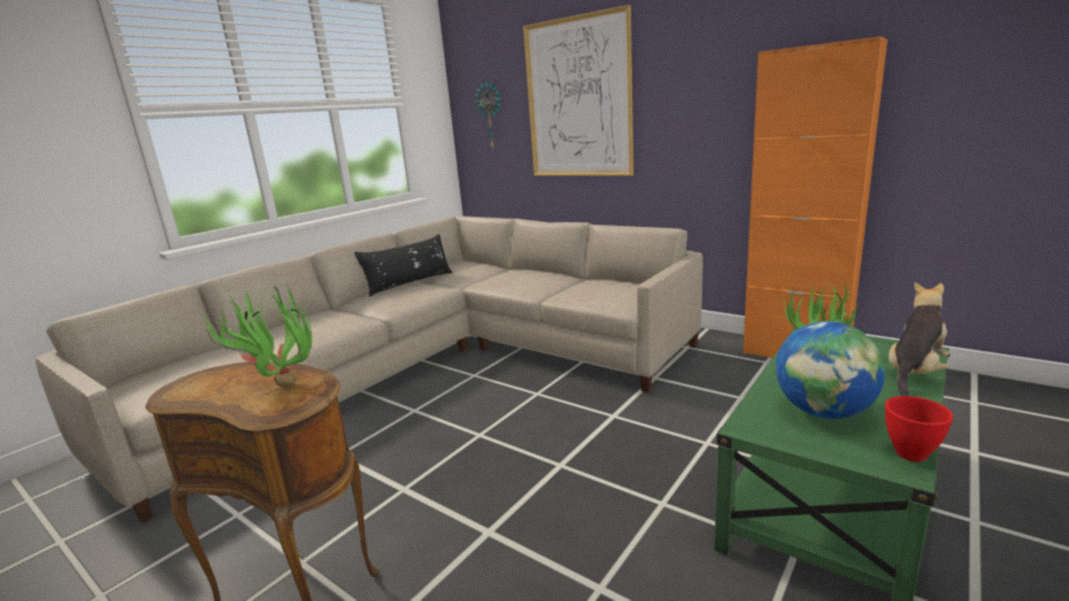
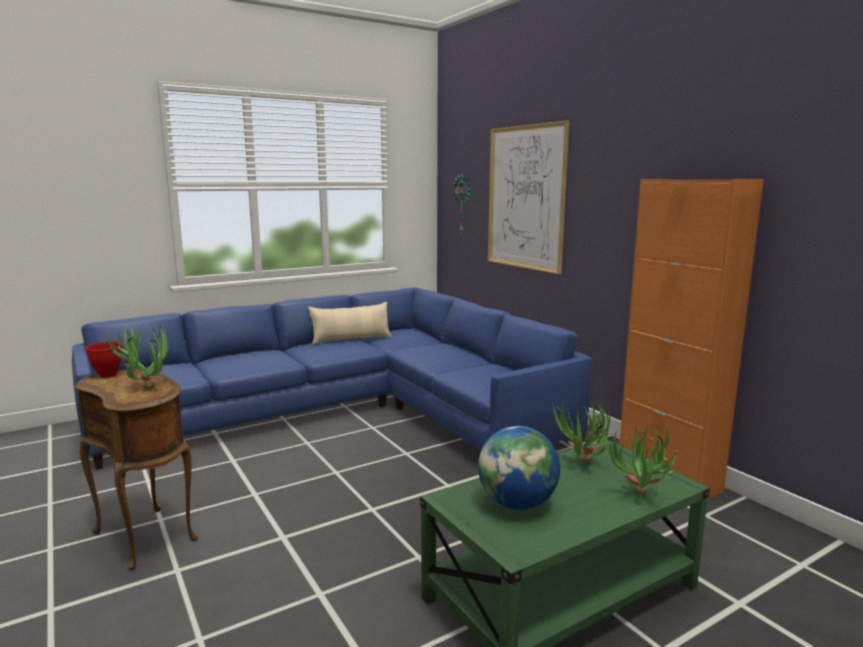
camera: 20 degrees right, 5 degrees down
beige sofa [36,216,703,523] -> blue sofa [72,287,592,470]
black pillow [354,234,453,297] -> beige pillow [308,302,392,345]
red bowl [885,396,953,462] -> red bowl moved to [85,341,123,378]
plush toy [888,282,950,396] -> potted plant [607,423,678,494]

